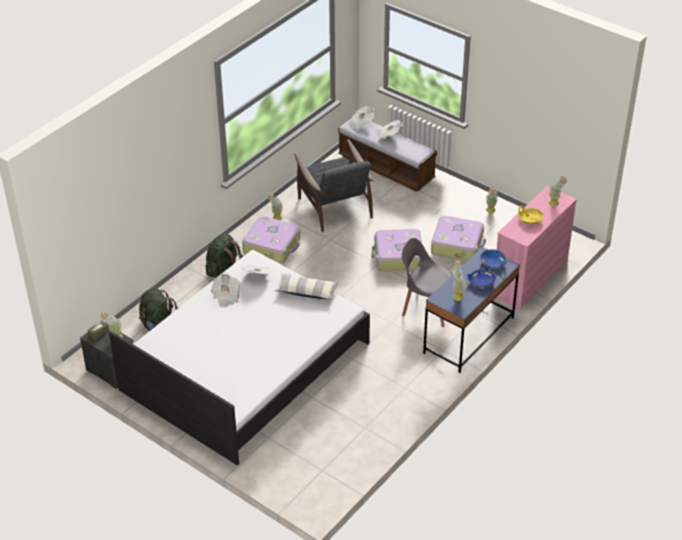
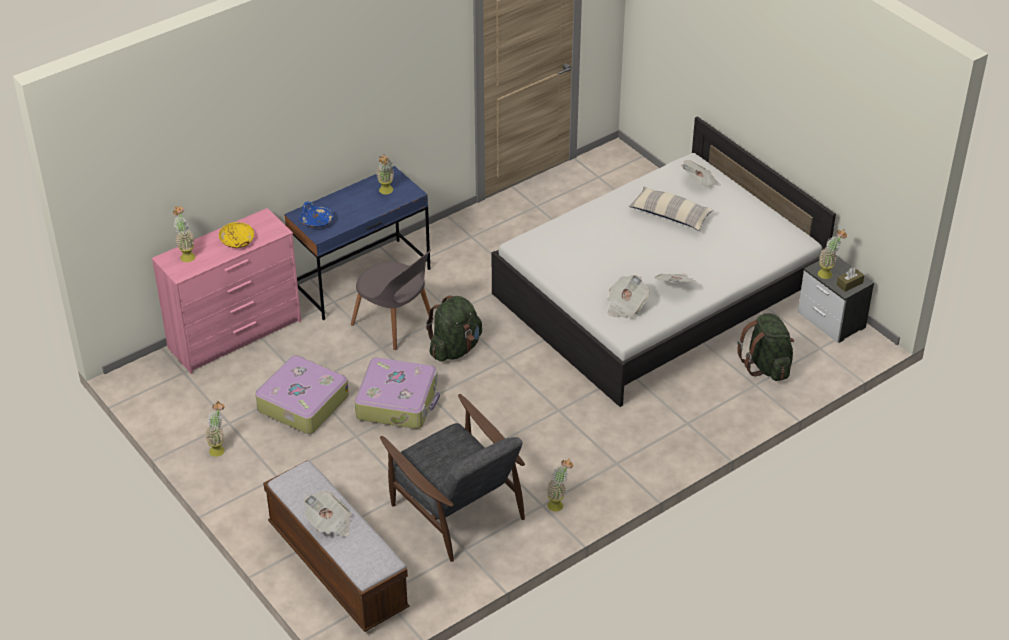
camera: 165 degrees left, 0 degrees up
green backpack [206,233,243,278] -> green backpack moved to [426,296,482,362]
suitcase [242,216,300,264] -> none
pillow [274,273,338,300] -> pillow moved to [629,187,714,231]
grey armchair [294,139,373,232] -> grey armchair turned 150 degrees clockwise [380,394,525,562]
newspaper [347,106,375,130] -> newspaper moved to [681,160,721,187]
blue bowl [467,269,496,287] -> none

